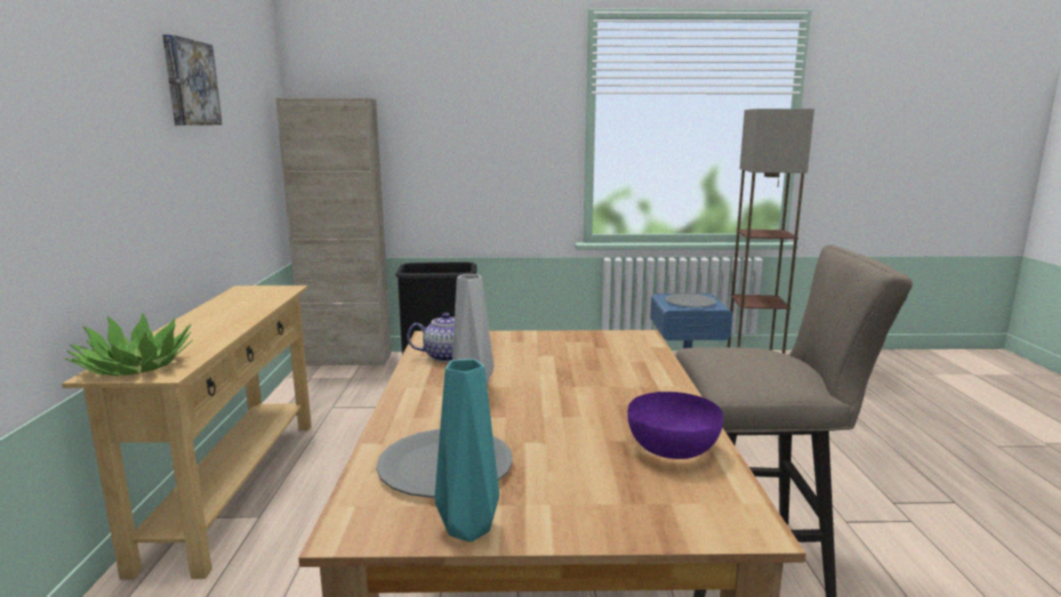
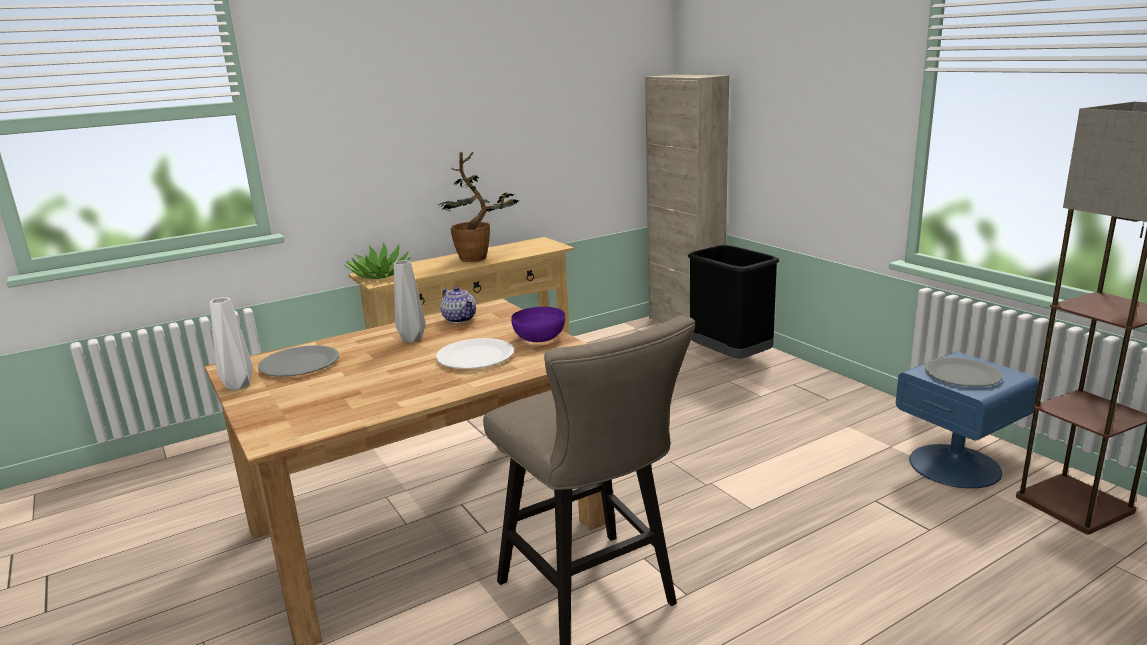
camera: 60 degrees right, 5 degrees up
picture [163,35,222,125] -> none
turquoise vase [435,359,499,542] -> white vase [210,297,253,390]
purple bowl [628,392,723,459] -> purple bowl moved to [511,307,565,342]
none -> white plate [436,338,514,369]
none -> potted plant [438,152,519,262]

